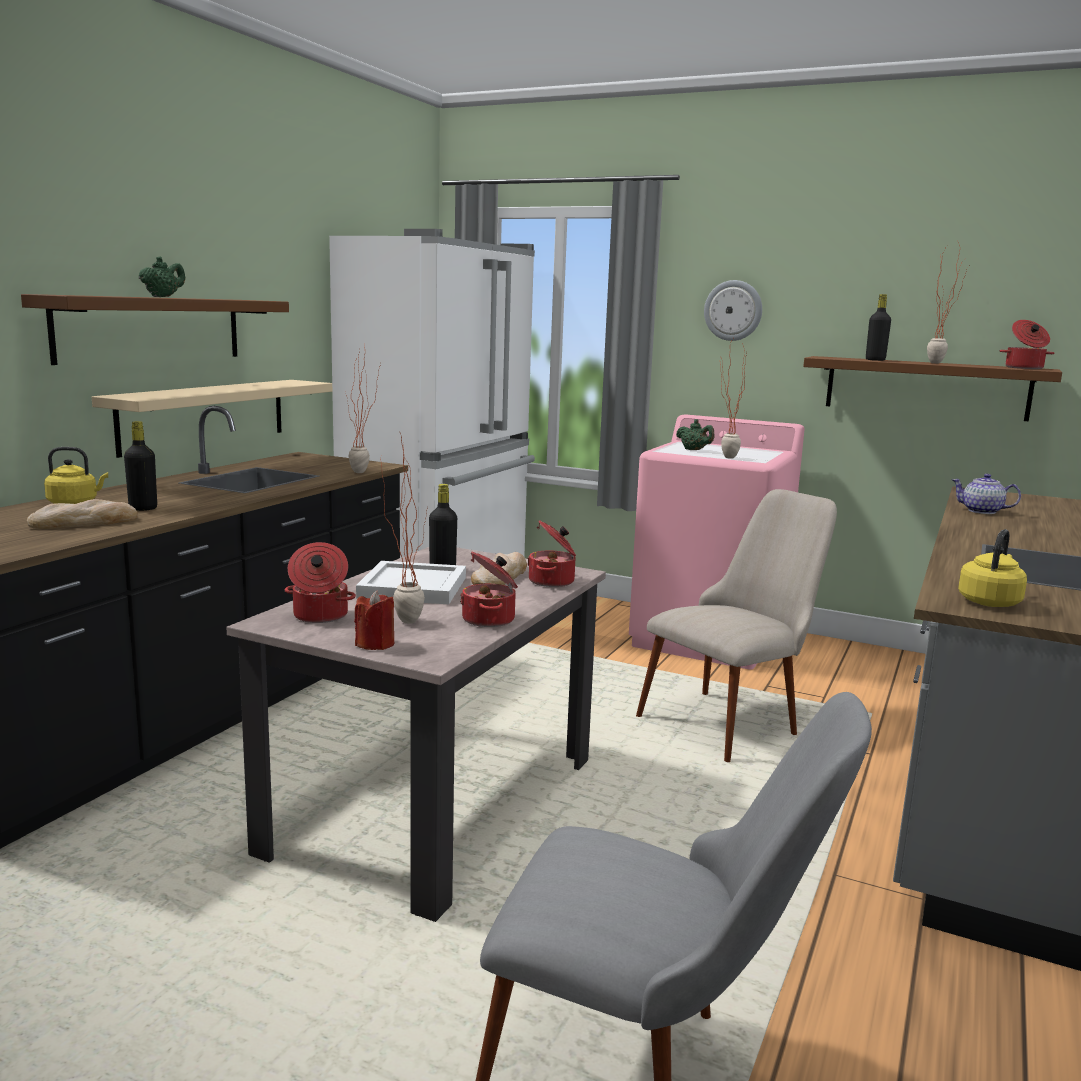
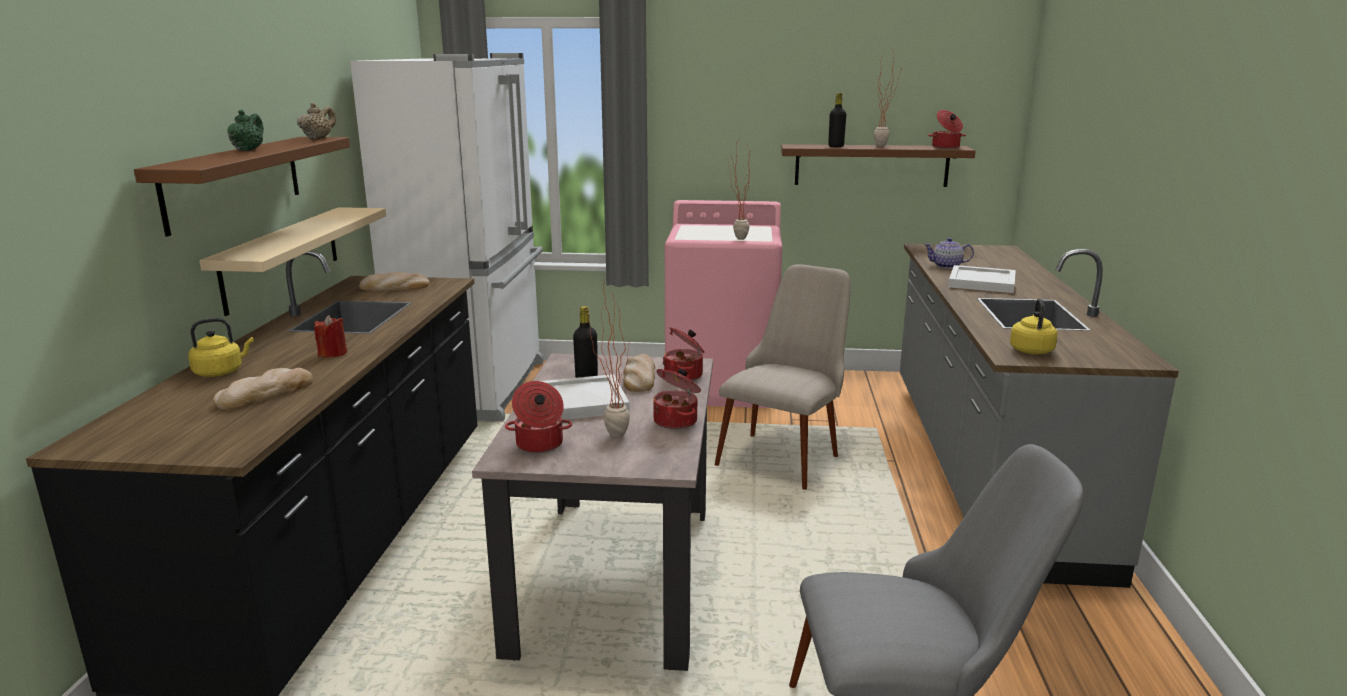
camera: 20 degrees left, 5 degrees up
black bottle [124,421,157,511] -> none
potted plant [345,345,381,473] -> none
red candle [354,591,394,650] -> red candle moved to [314,315,347,358]
green teapot [676,419,714,450] -> none
wall clock [704,280,762,341] -> none
none -> beige teapot [297,103,336,139]
none -> bread [359,272,430,291]
none -> white tray [948,265,1016,293]

